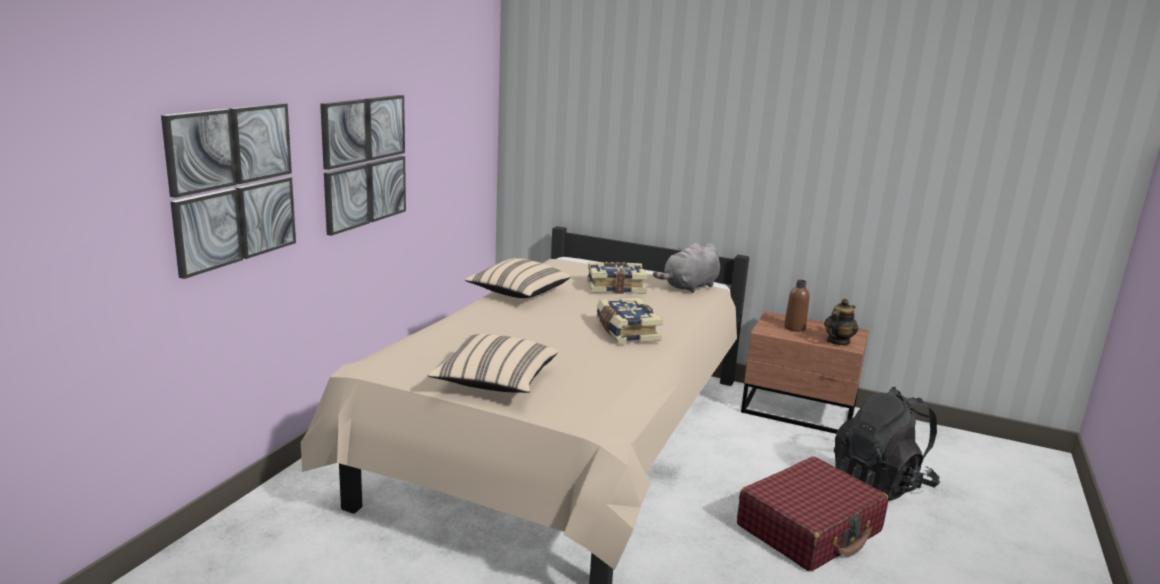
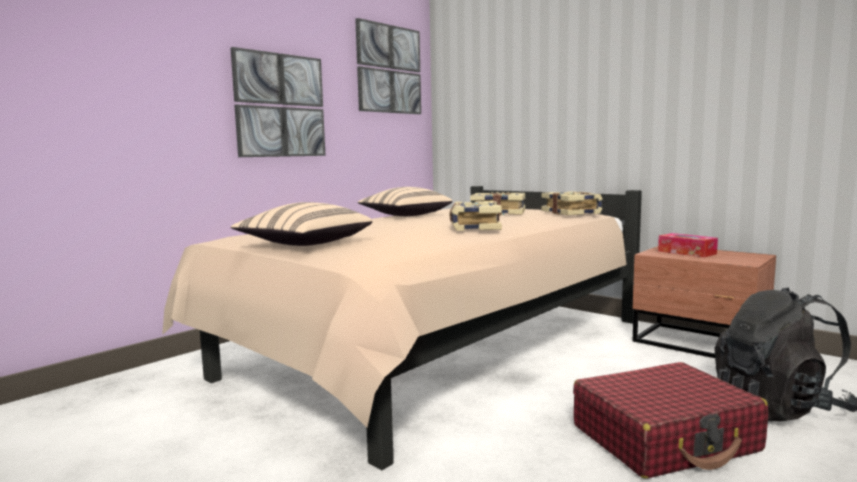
camera: 20 degrees right, 10 degrees down
picture [161,103,296,279] -> picture moved to [355,18,421,114]
grey plush toy [653,243,720,293] -> book [541,191,603,215]
brown bottle [784,280,810,332] -> tissue box [658,233,718,257]
teapot [824,299,858,345] -> none

